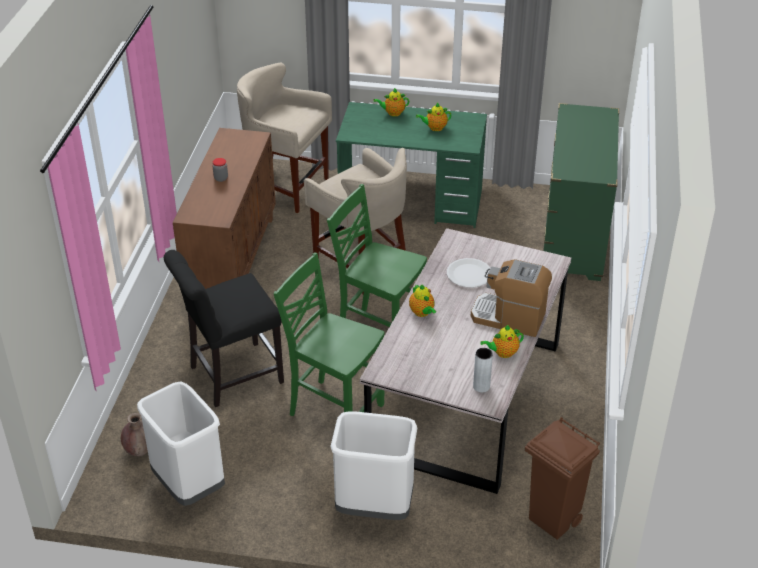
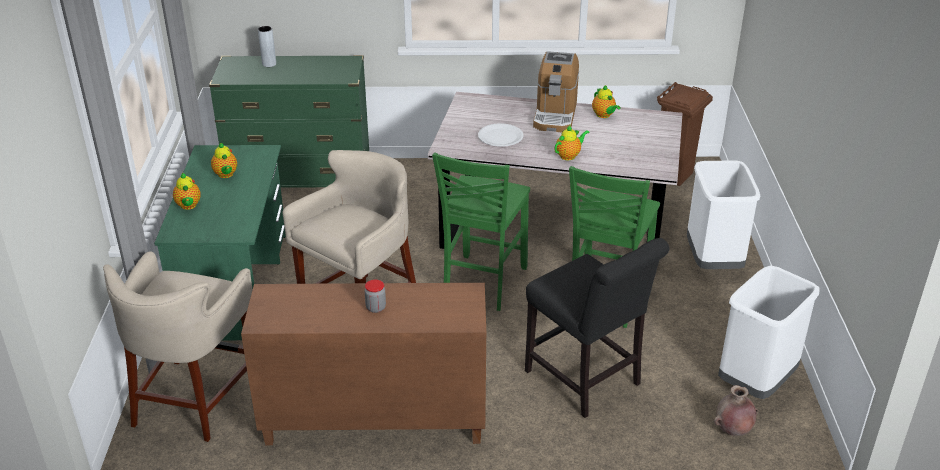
camera: 100 degrees left, 5 degrees down
grey vase [473,348,493,392] -> grey vase moved to [258,26,276,67]

